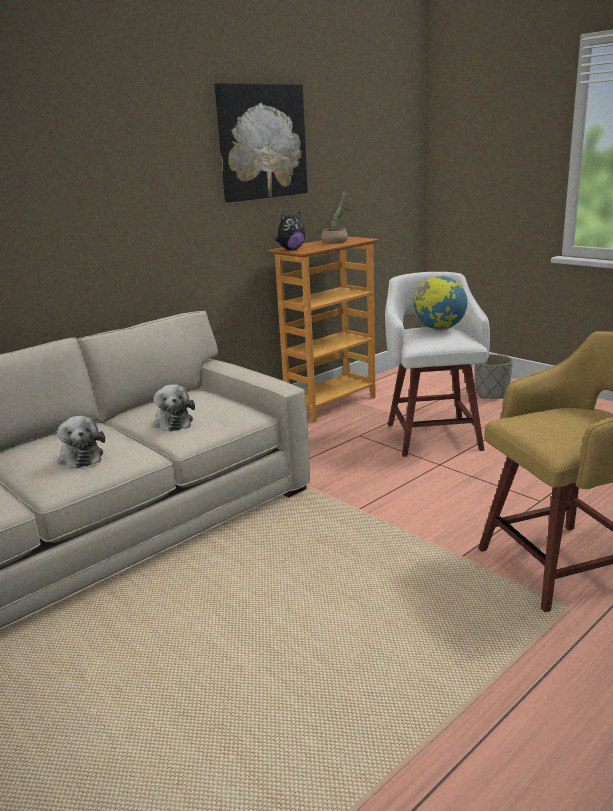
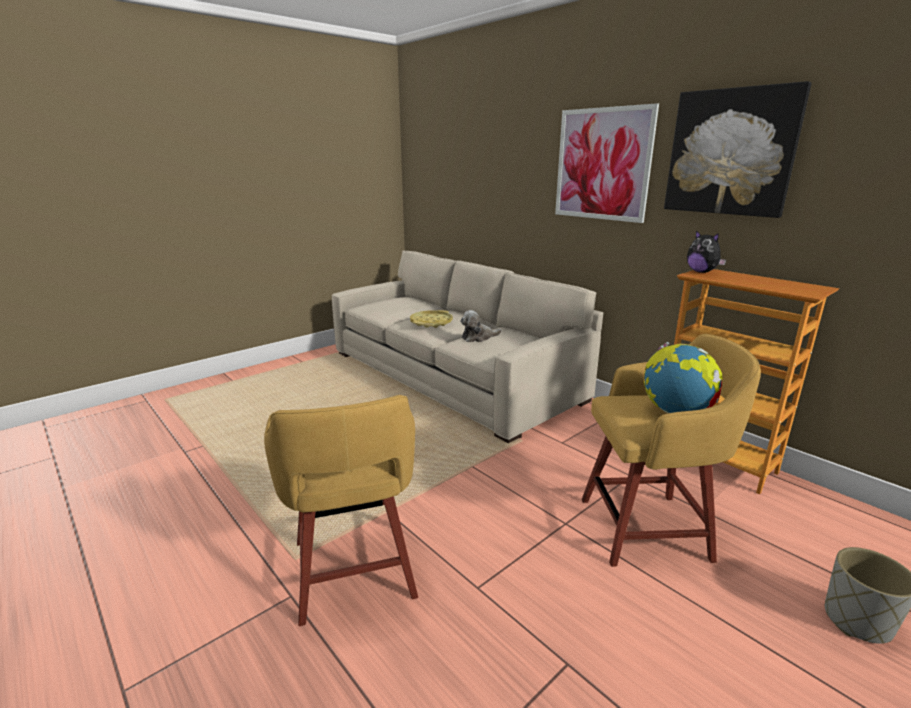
camera: 90 degrees right, 0 degrees up
plush toy [57,416,105,468] -> yellow tray [410,310,453,328]
potted plant [321,191,352,244] -> none
white stool [385,272,490,457] -> yellow stool [582,334,761,567]
none -> picture [555,103,659,223]

